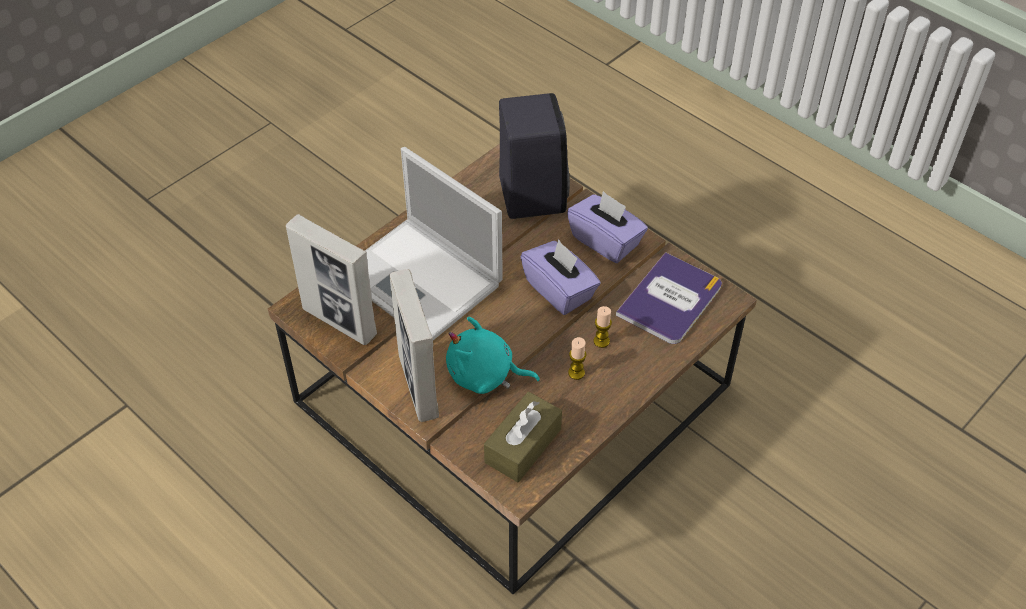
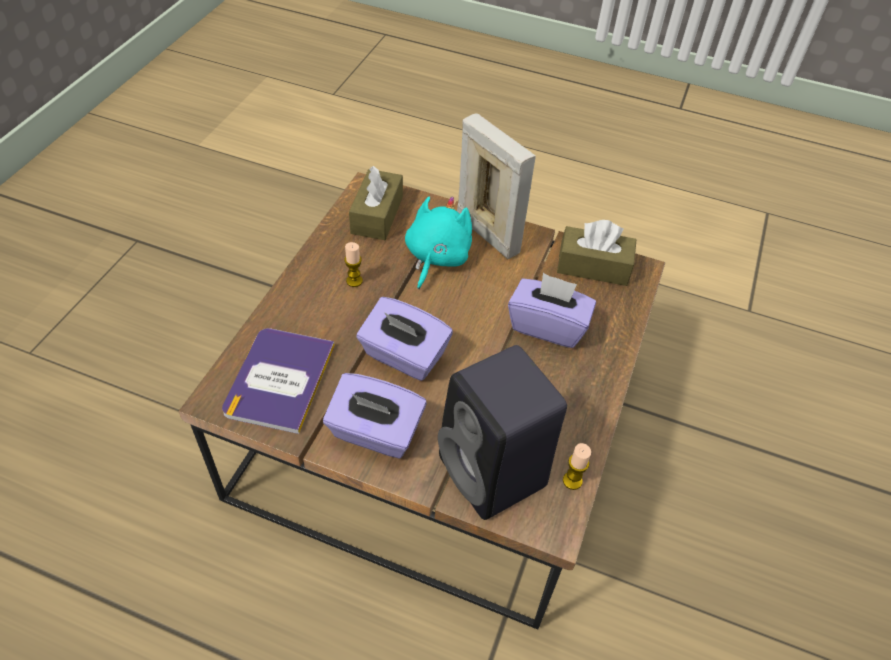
camera: 155 degrees right, 0 degrees up
picture frame [286,214,377,345] -> brown tissue box [557,220,637,286]
laptop [365,147,503,340] -> purple tissue box [508,273,596,348]
turquoise plush toy [446,317,540,394] -> turquoise plush toy turned 60 degrees counterclockwise [405,196,472,290]
candle [593,306,612,348] -> candle moved to [563,443,591,490]

